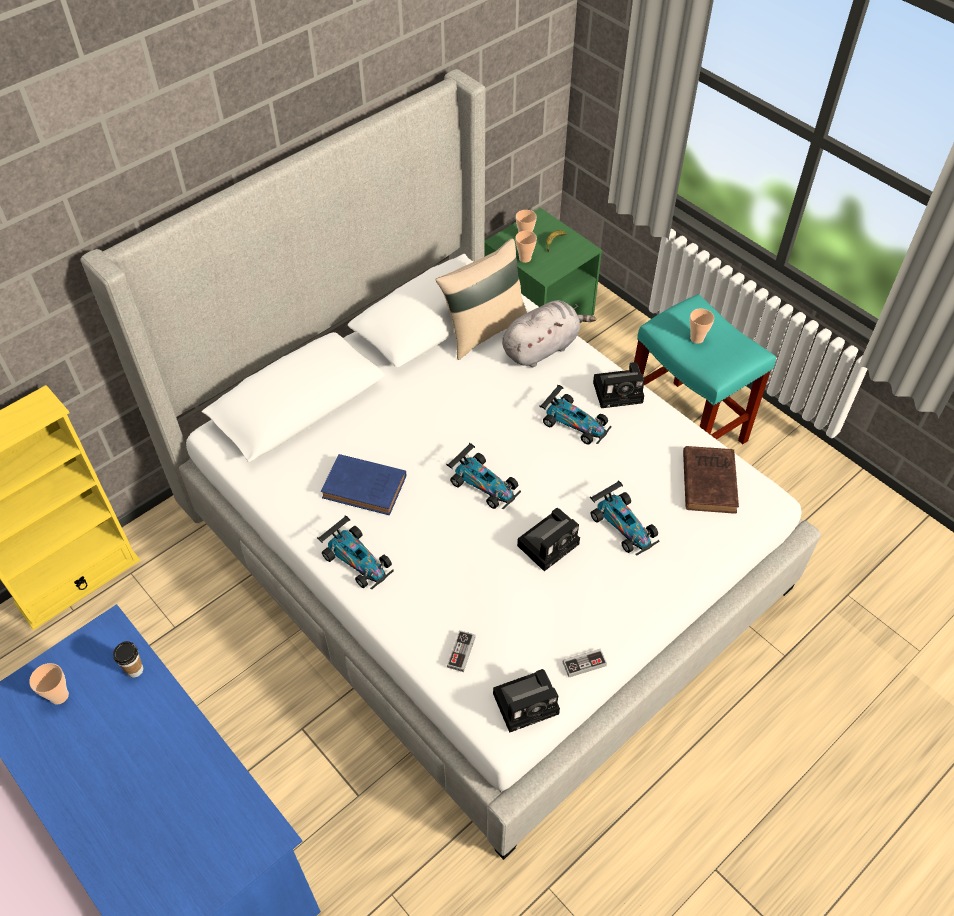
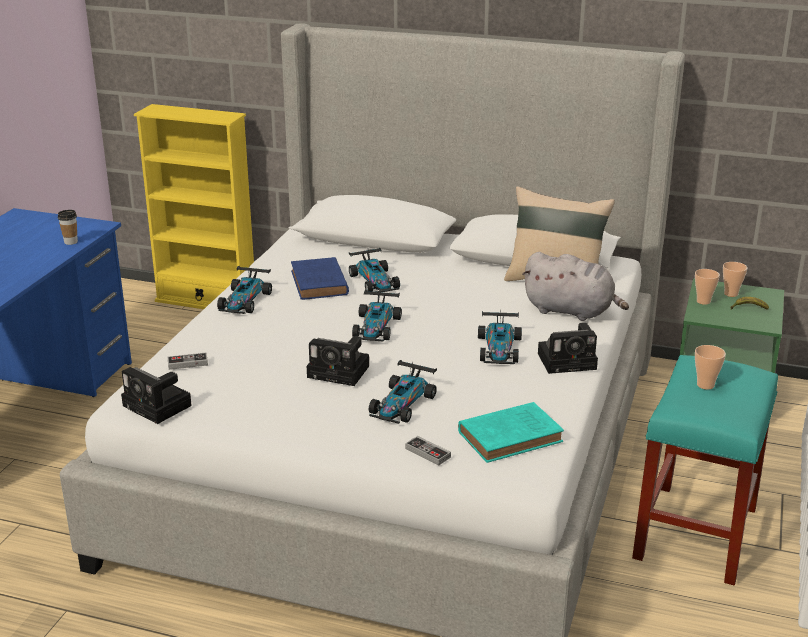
camera: 60 degrees right, 25 degrees down
cup [29,663,69,704] -> none
game controller [562,649,607,677] -> game controller moved to [405,436,451,466]
camera [593,362,645,408] -> camera turned 60 degrees counterclockwise [538,323,598,374]
brown book [683,446,739,514] -> turquoise book [458,402,564,463]
none -> toy car [349,248,400,292]

